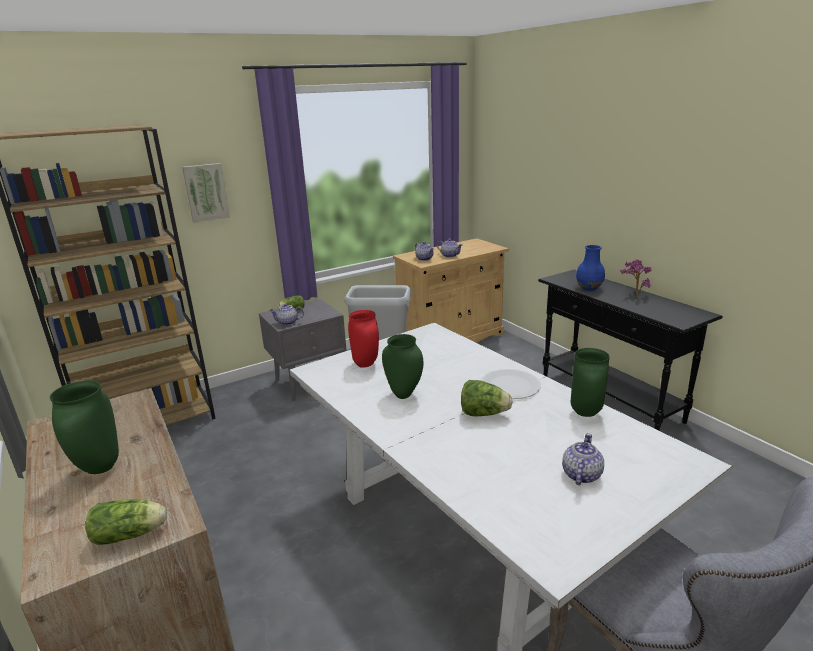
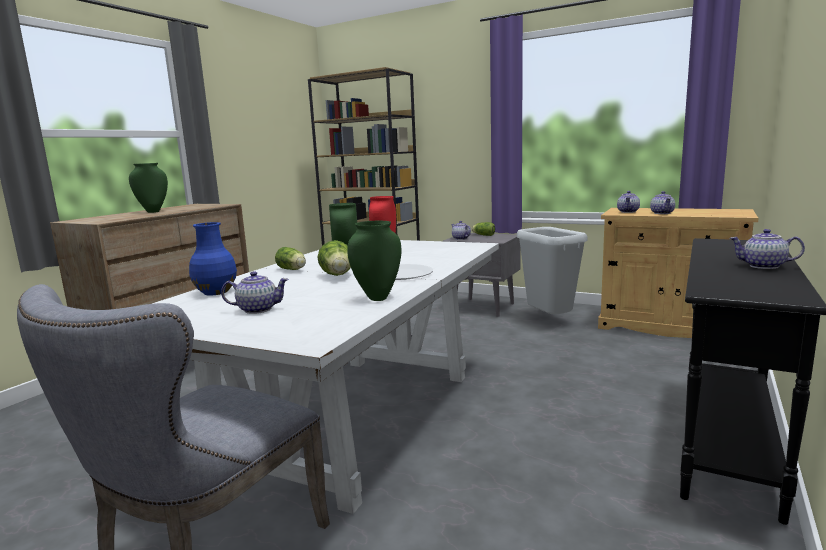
camera: 60 degrees right, 10 degrees down
lettuce [85,499,167,545] -> lettuce moved to [275,247,306,270]
picture [182,163,230,223] -> none
blue vase [576,245,605,291] -> blue vase moved to [189,222,237,295]
potted plant [620,260,652,296] -> teapot [729,229,805,269]

